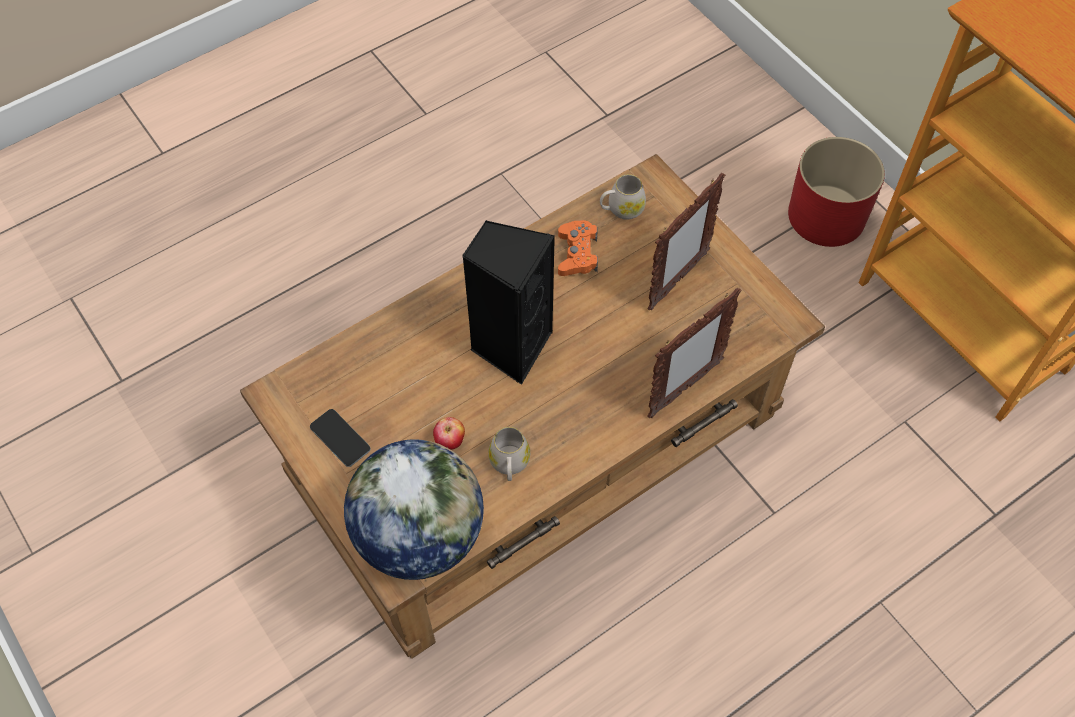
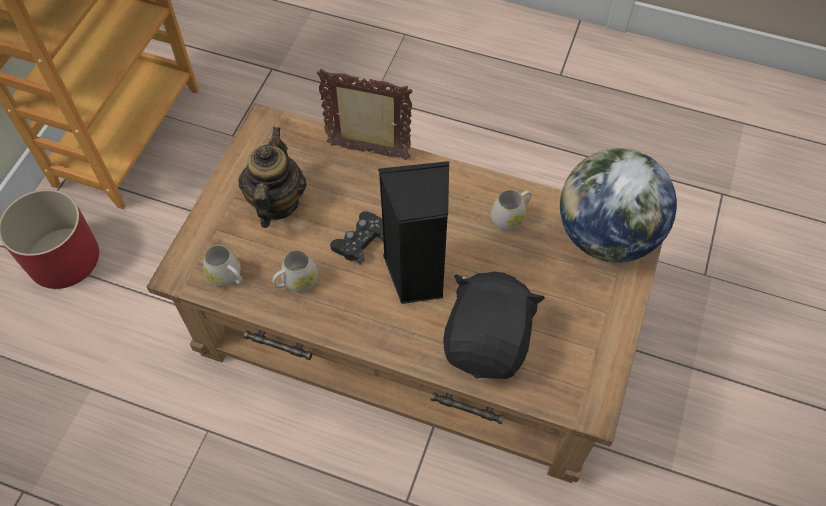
camera: 125 degrees left, 0 degrees up
phone [310,409,370,467] -> none
apple [433,417,465,450] -> none
orange game controller [558,220,598,276] -> white mug [272,250,318,292]
picture frame [648,172,725,311] -> teapot [238,127,307,228]
none -> black game controller [330,211,383,265]
none -> black plush toy [443,272,545,379]

